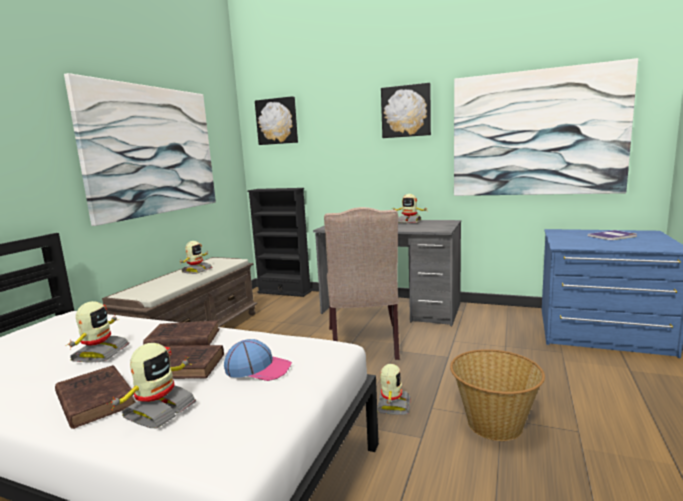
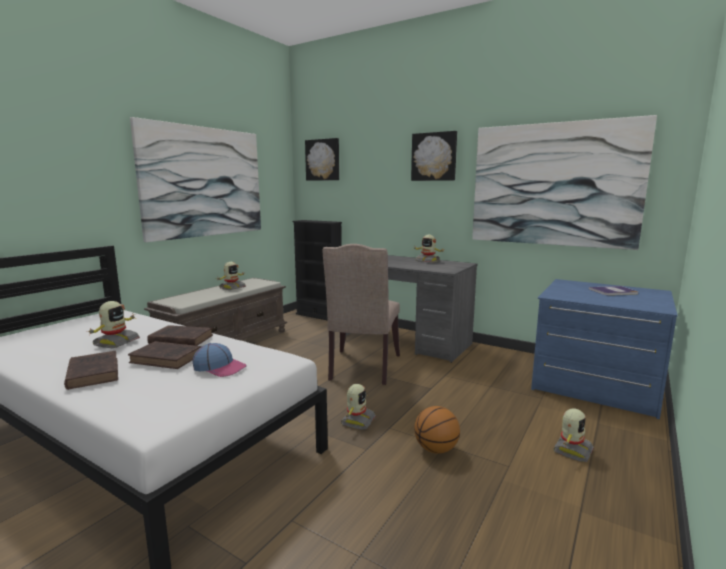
camera: 10 degrees right, 0 degrees up
toy robot [107,343,196,428] -> toy robot moved to [553,408,594,462]
basket [450,349,545,441] -> basketball [414,406,460,454]

